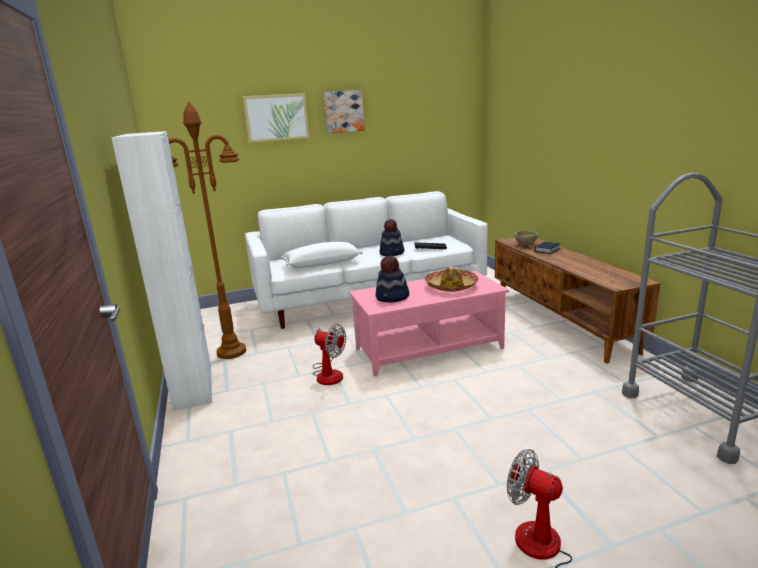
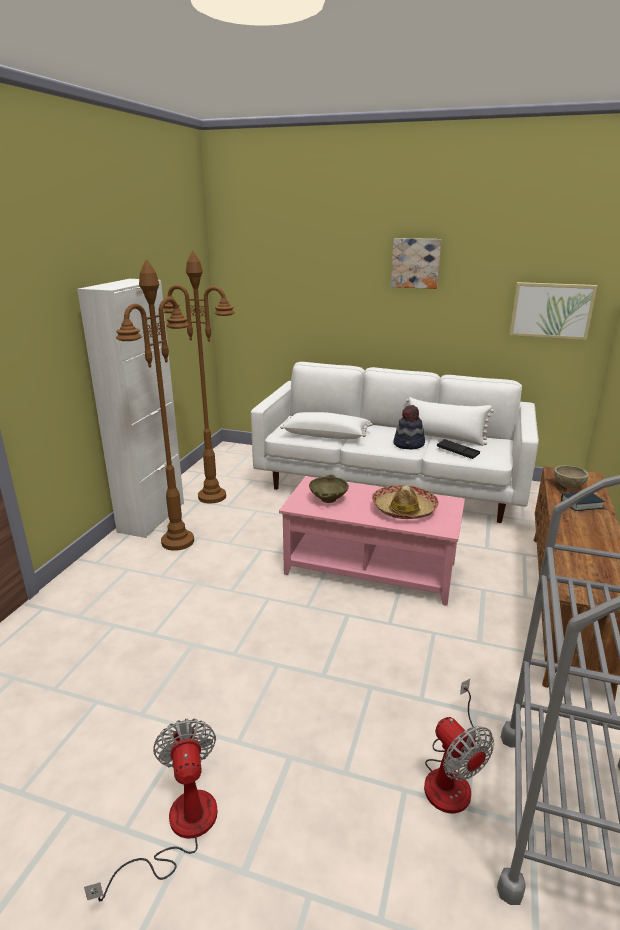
camera: 35 degrees right, 5 degrees up
picture [243,93,309,143] -> picture moved to [510,282,597,340]
fan [313,324,346,385] -> fan moved to [424,679,494,814]
hat [376,255,409,302] -> beige bowl [309,474,349,503]
none -> brown floor lamp [116,259,194,551]
none -> white pillow [406,397,494,446]

